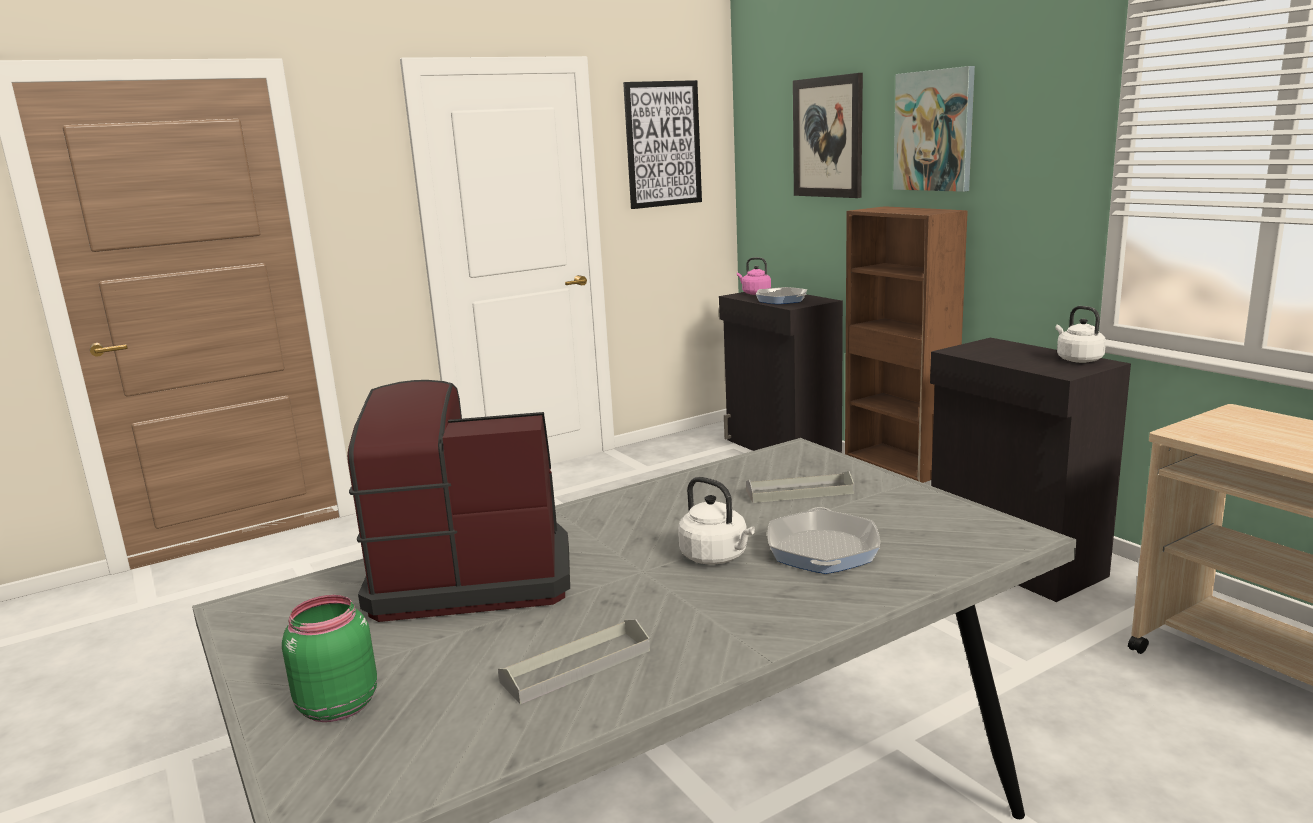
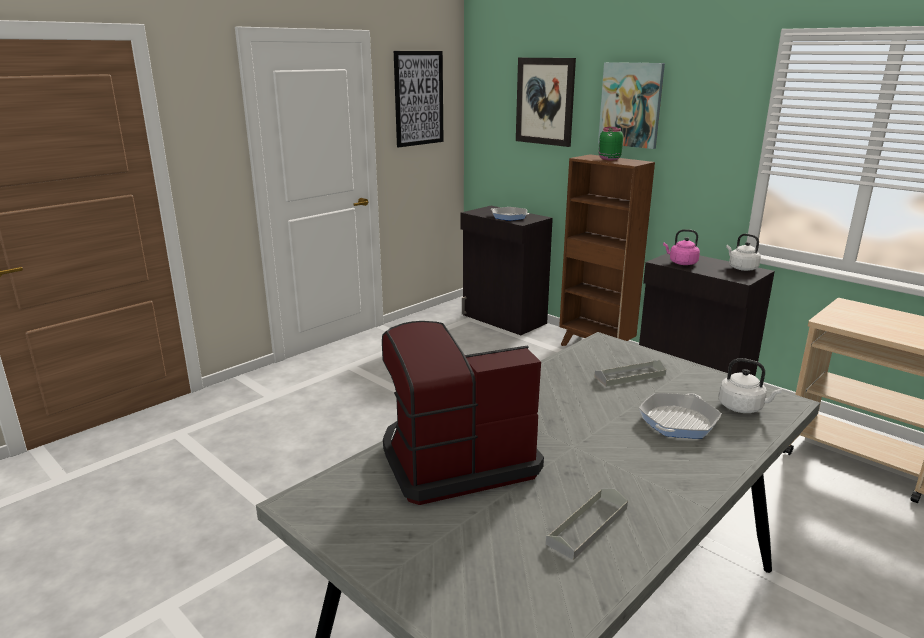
camera: 15 degrees left, 5 degrees up
green jar [282,595,377,722] -> green jar moved to [599,127,623,160]
white kettle [678,477,755,565] -> white kettle moved to [718,358,782,413]
pink kettle [737,257,771,295] -> pink kettle moved to [663,229,700,265]
frying pan [767,507,880,574] -> frying pan turned 135 degrees counterclockwise [639,393,722,438]

